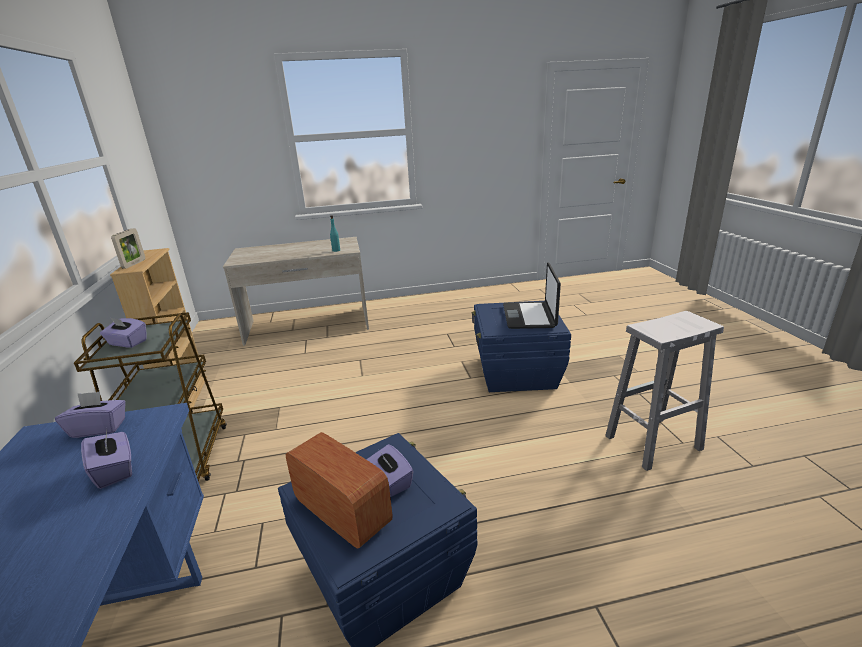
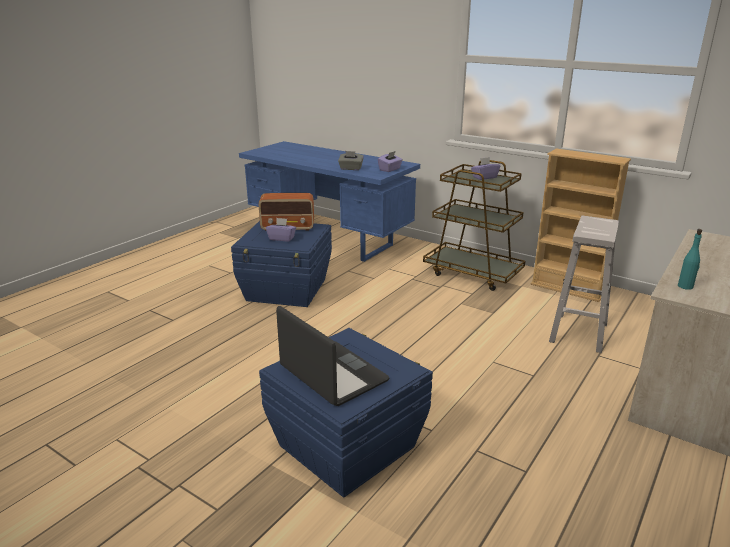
camera: 135 degrees right, 0 degrees up
purple tissue box [81,429,132,489] -> grey tissue box [338,151,364,170]
picture frame [111,228,145,269] -> none
white stool [605,311,724,471] -> white stool moved to [549,216,619,353]

